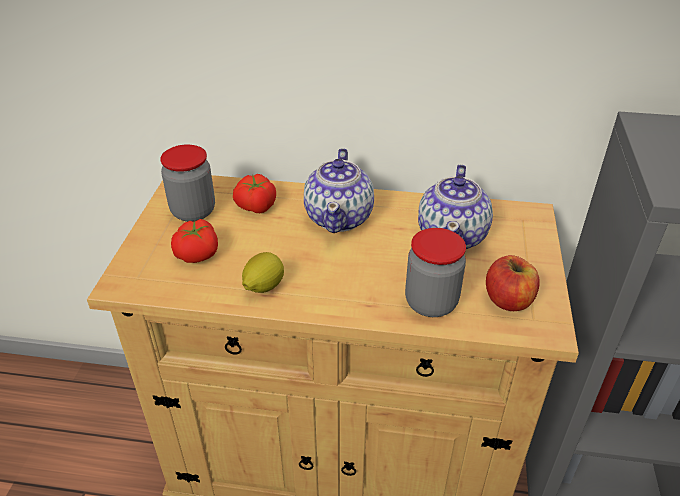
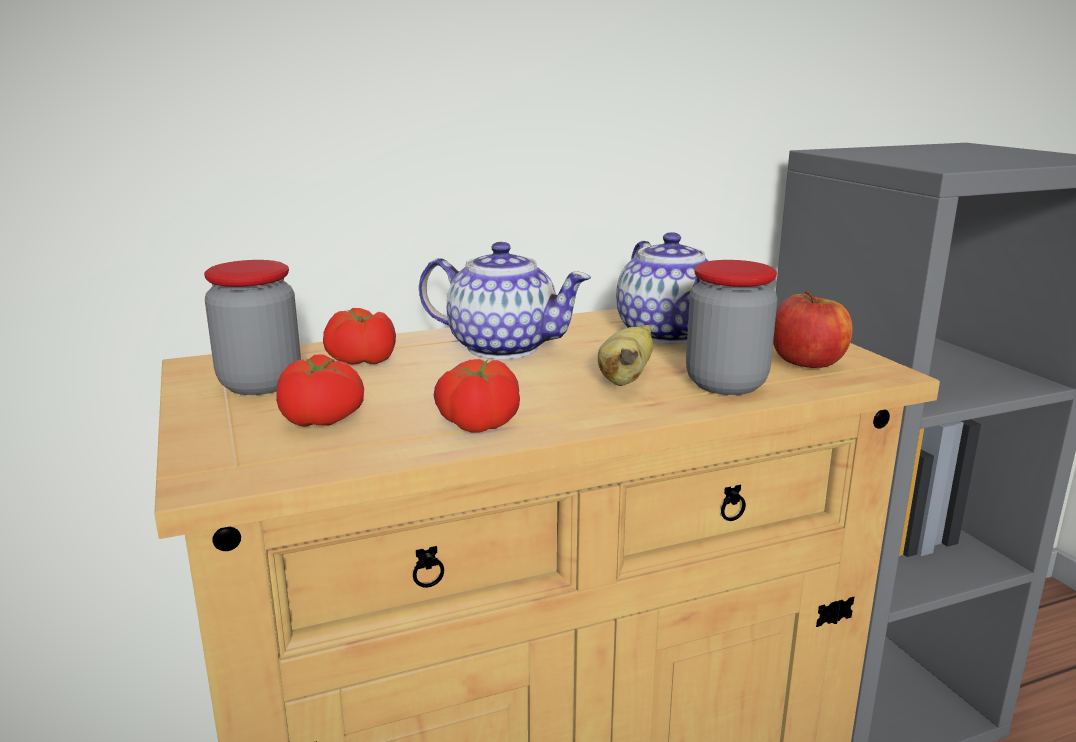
camera: 30 degrees left, 20 degrees down
lemon [242,252,284,293] -> tomato [434,359,520,433]
teapot [304,148,374,233] -> teapot turned 45 degrees counterclockwise [419,242,591,359]
none -> banana [598,325,653,386]

